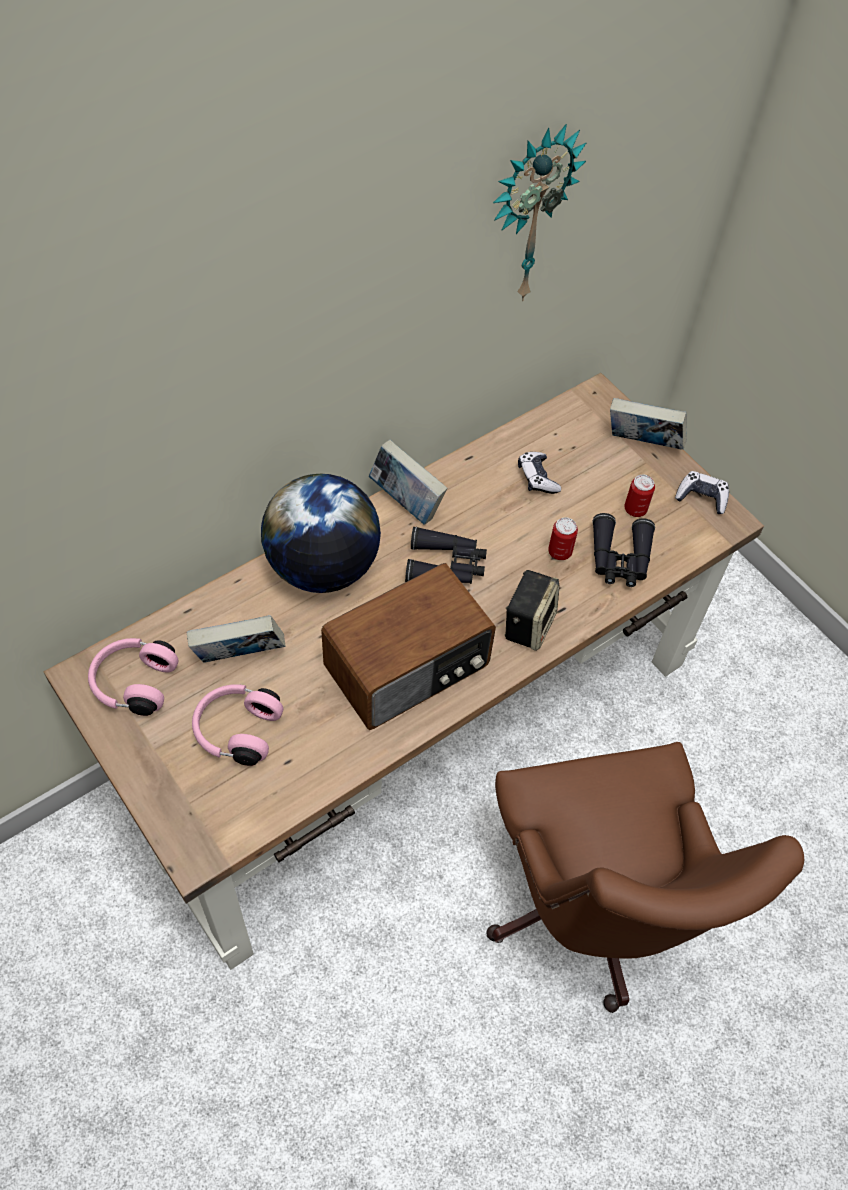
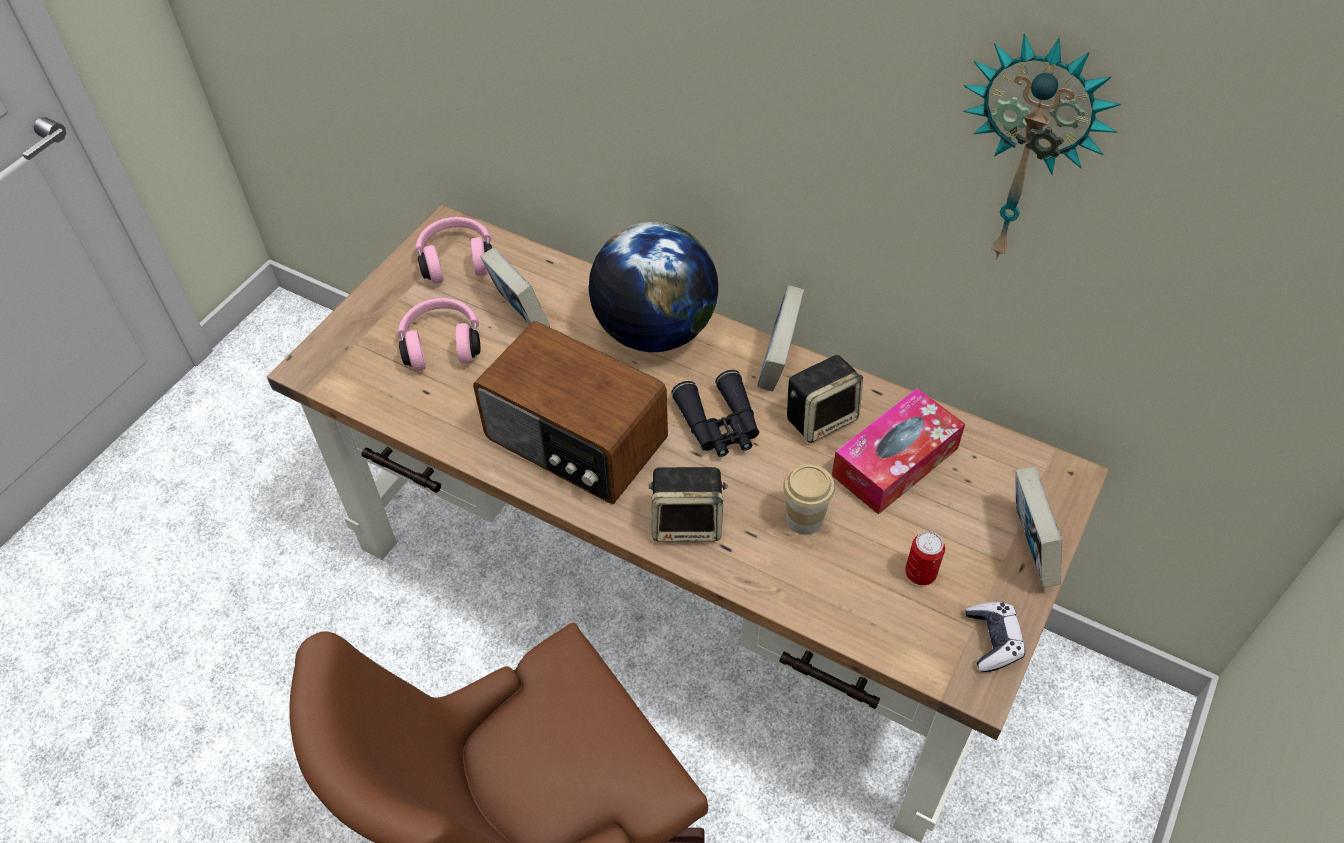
camera: 70 degrees right, 5 degrees down
game controller [518,452,561,494] -> tissue box [832,388,965,514]
can [548,517,578,560] -> cup [783,464,835,535]
black binoculars [592,513,655,587] -> none
none -> speaker [787,355,863,443]

